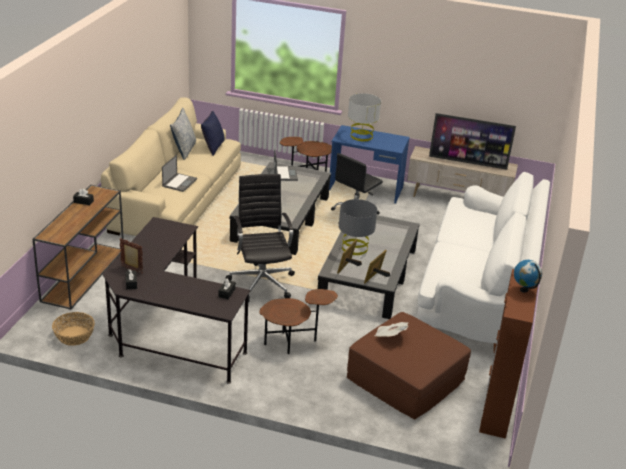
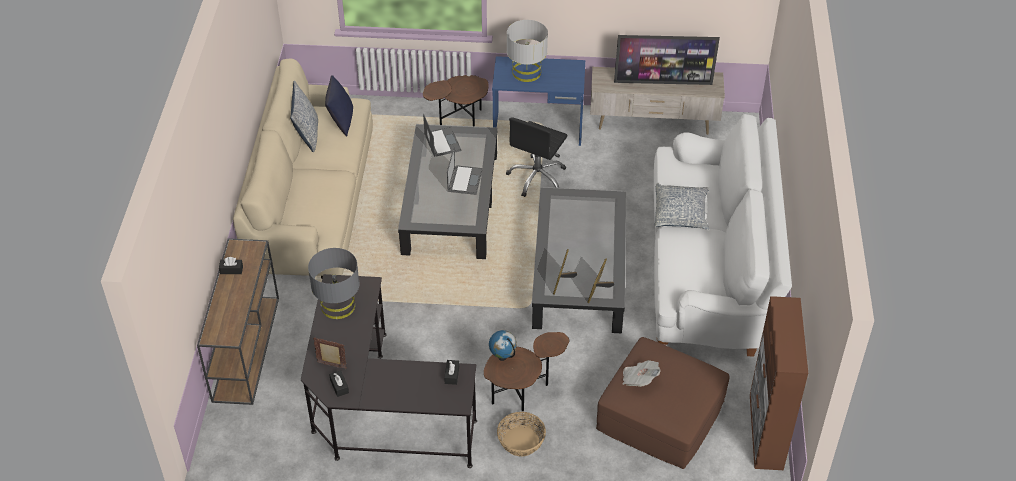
camera: 10 degrees left, 15 degrees up
basket [52,312,95,346] -> basket moved to [497,412,546,456]
laptop [162,155,197,192] -> laptop moved to [447,147,483,195]
black office chair [225,174,295,302] -> none
grey table lamp [339,199,377,255] -> grey table lamp moved to [308,248,359,319]
globe [514,260,542,293] -> globe moved to [489,330,517,361]
none -> pillow [655,184,709,230]

